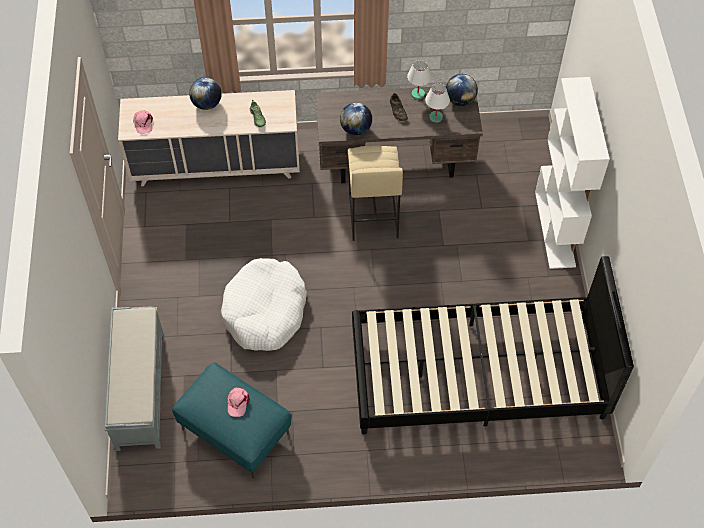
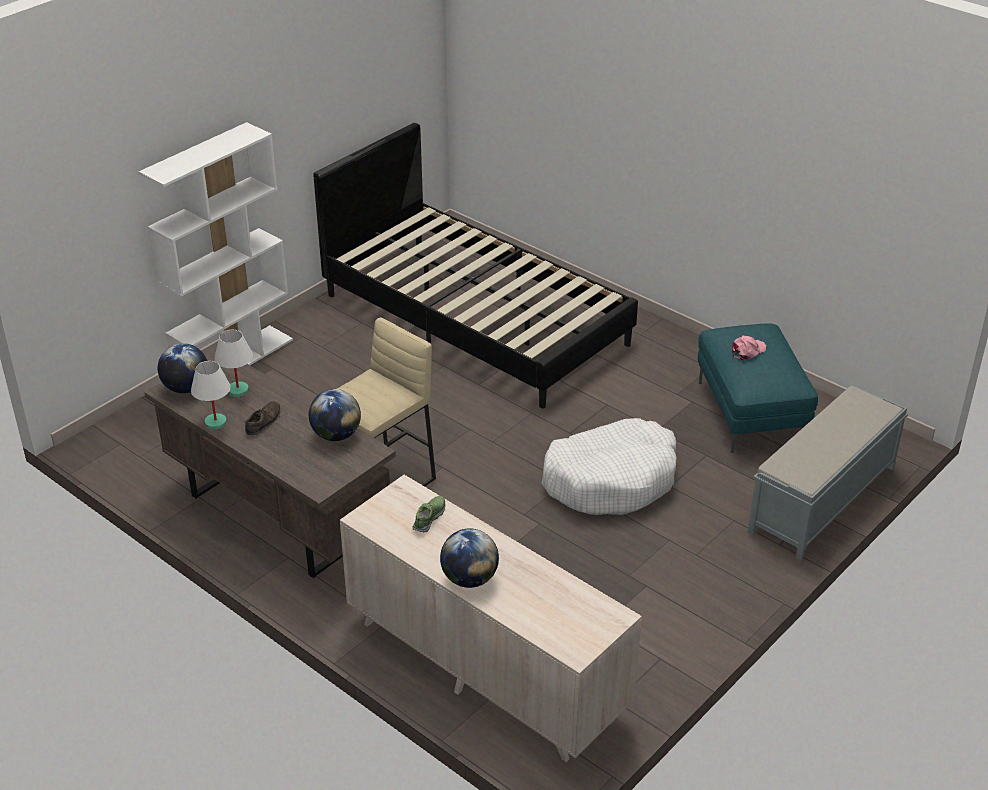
camera: 135 degrees left, 20 degrees down
pink cap [133,110,153,134] -> none

